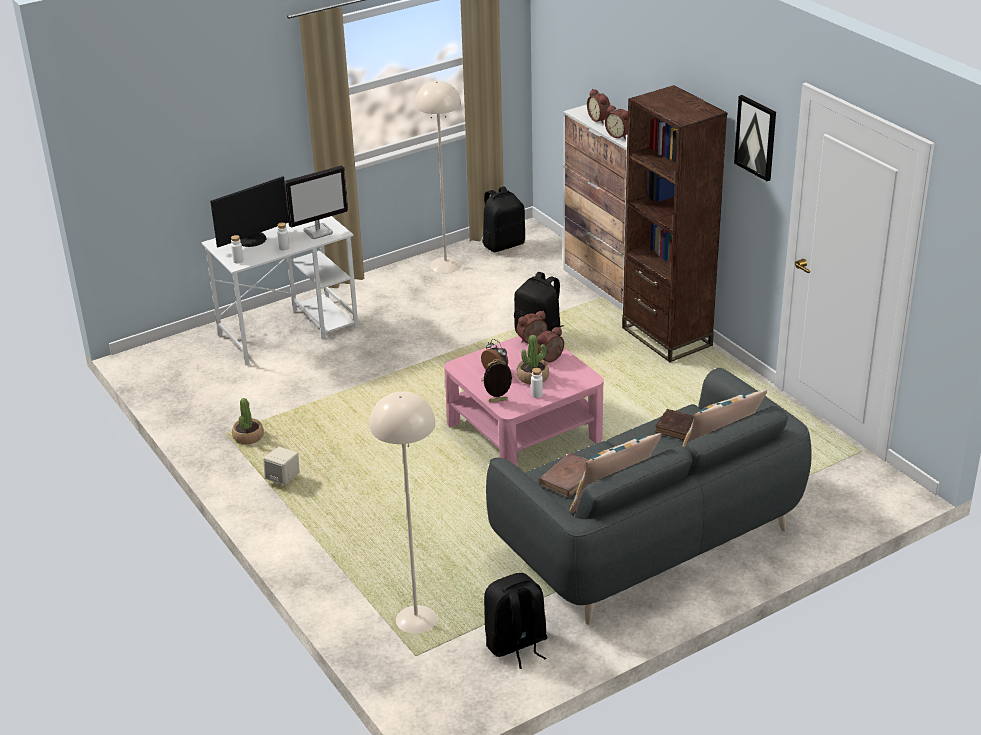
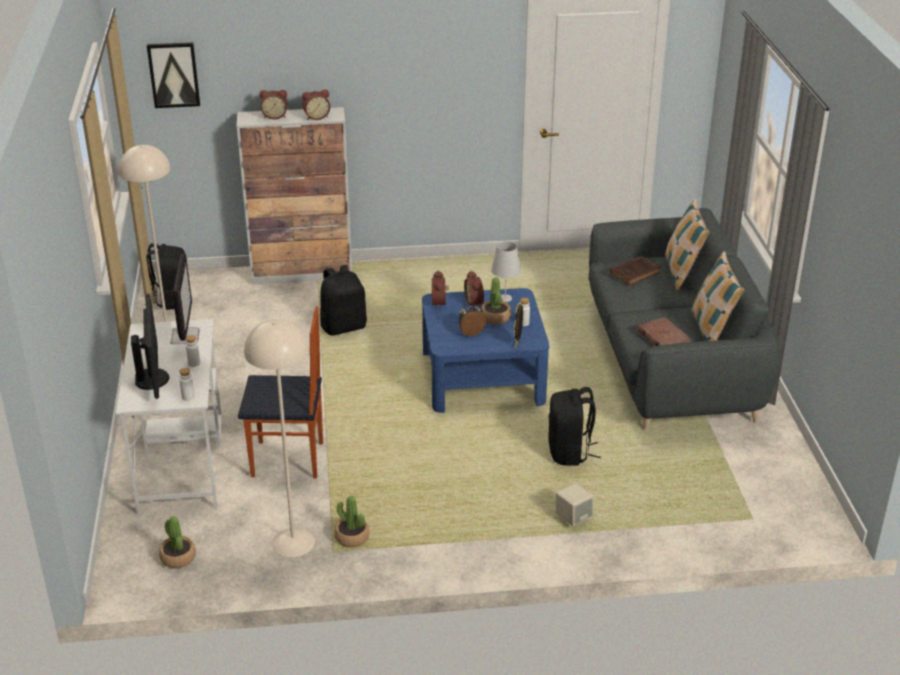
camera: 65 degrees left, 0 degrees up
beige speaker [263,447,299,485] -> beige speaker moved to [556,483,594,526]
beige floor lamp [369,391,437,634] -> beige floor lamp moved to [244,319,315,557]
pink coffee table [444,336,604,467] -> blue coffee table [422,288,549,413]
black backpack [484,573,547,669] -> black backpack moved to [548,387,601,466]
brown bookcase [622,85,727,362] -> none
picture [734,95,776,181] -> picture moved to [147,42,200,108]
none -> potted plant [159,516,196,568]
none -> chair [238,306,323,478]
none -> white table lamp [491,241,521,302]

